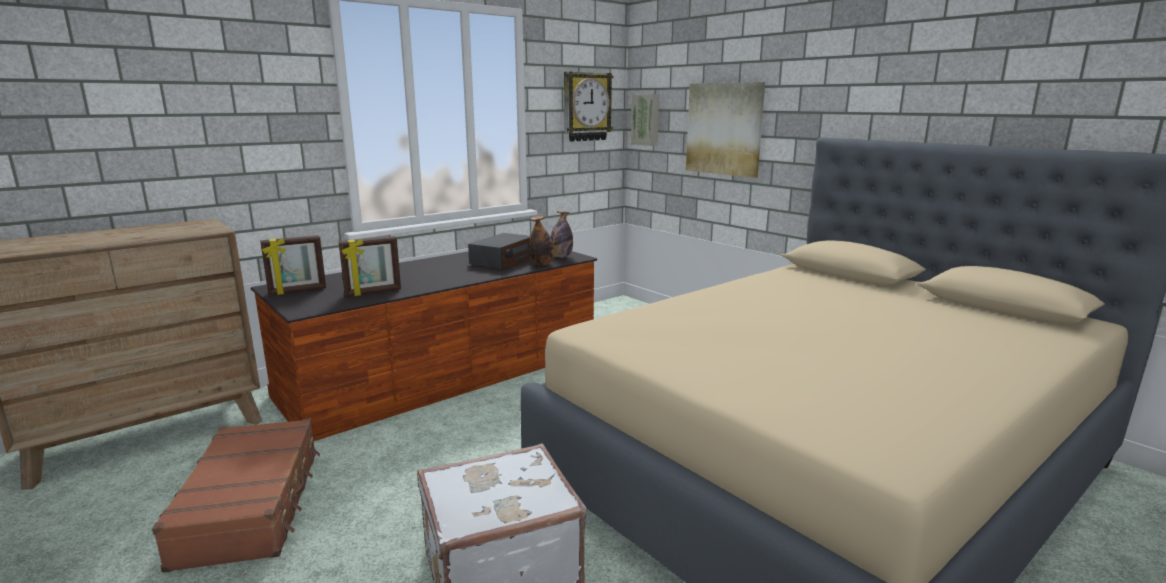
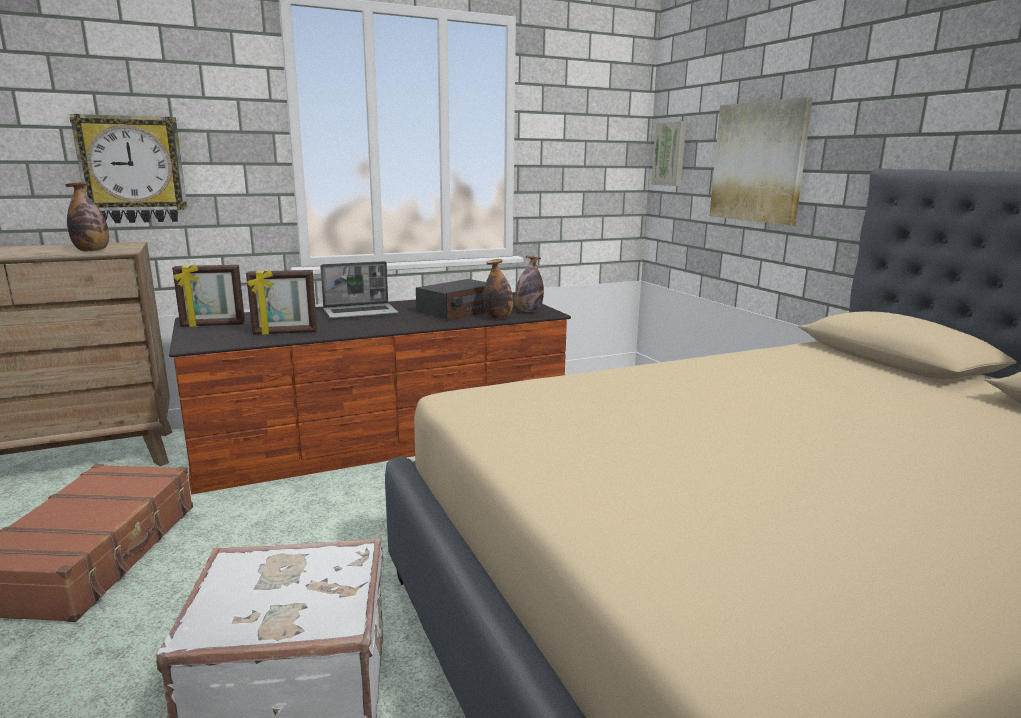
camera: 15 degrees right, 0 degrees up
wall clock [564,71,614,142] -> wall clock moved to [70,114,187,223]
none -> bottle [65,182,109,252]
none -> laptop [320,261,399,319]

